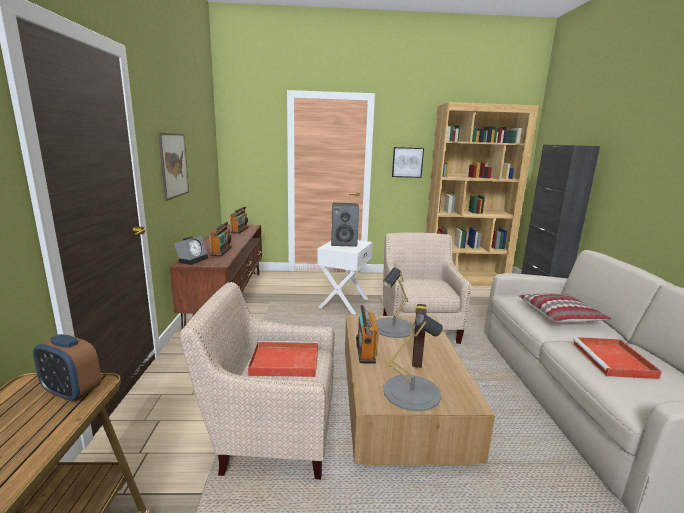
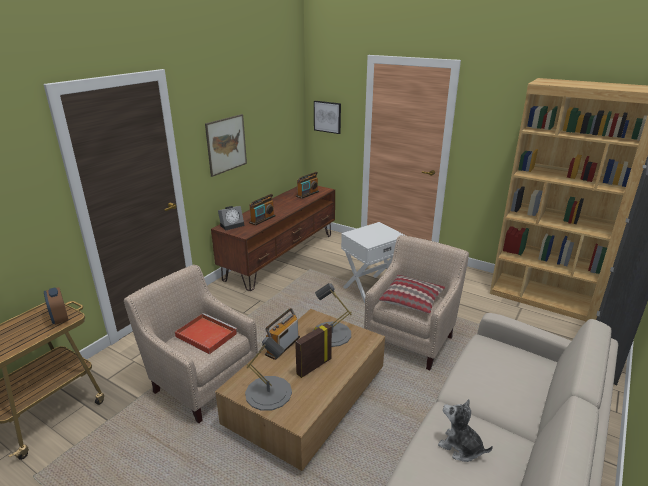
camera: 35 degrees right, 10 degrees up
speaker [331,202,359,247] -> none
picture [392,147,424,178] -> picture moved to [314,101,341,134]
pillow [519,294,612,323] -> pillow moved to [379,275,445,314]
red tray [573,337,662,379] -> plush toy [438,399,493,462]

